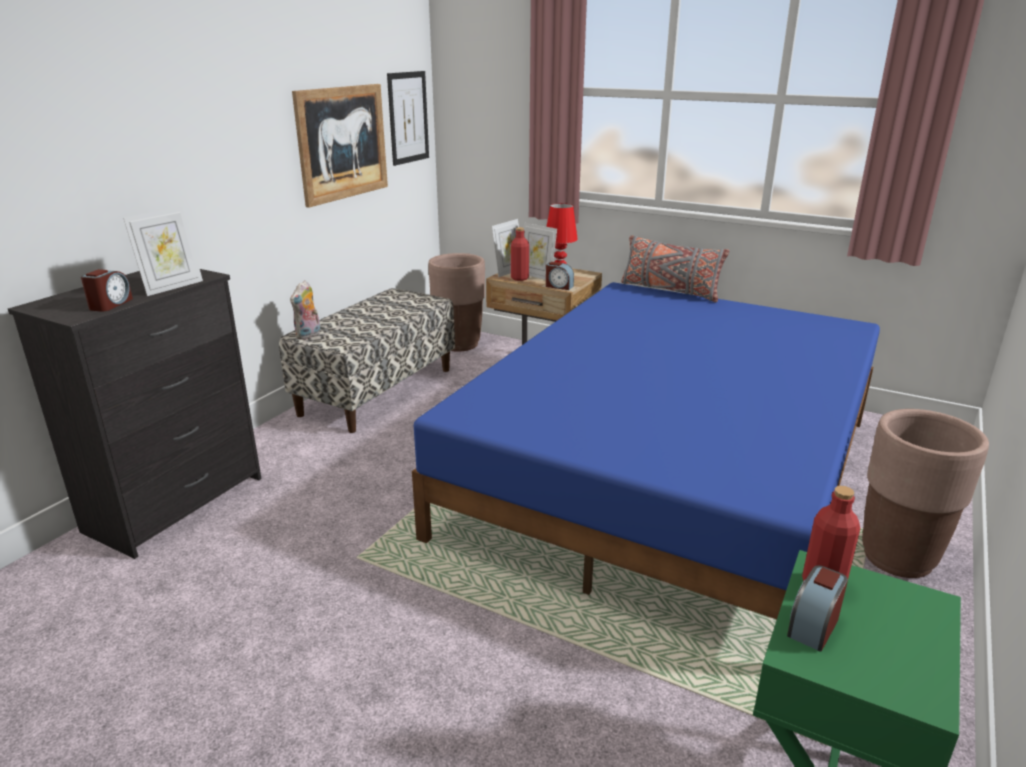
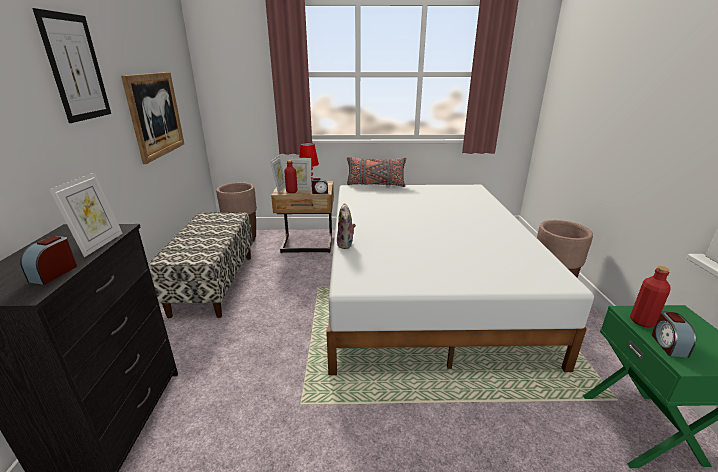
camera: 30 degrees left, 0 degrees up
alarm clock [81,269,133,312] -> alarm clock turned 150 degrees counterclockwise [20,236,77,285]
plush toy [290,280,320,340] -> plush toy moved to [337,203,356,249]
picture [387,71,429,166] -> picture moved to [32,8,111,123]
blue bed [412,282,880,619] -> white bed [326,185,594,375]

